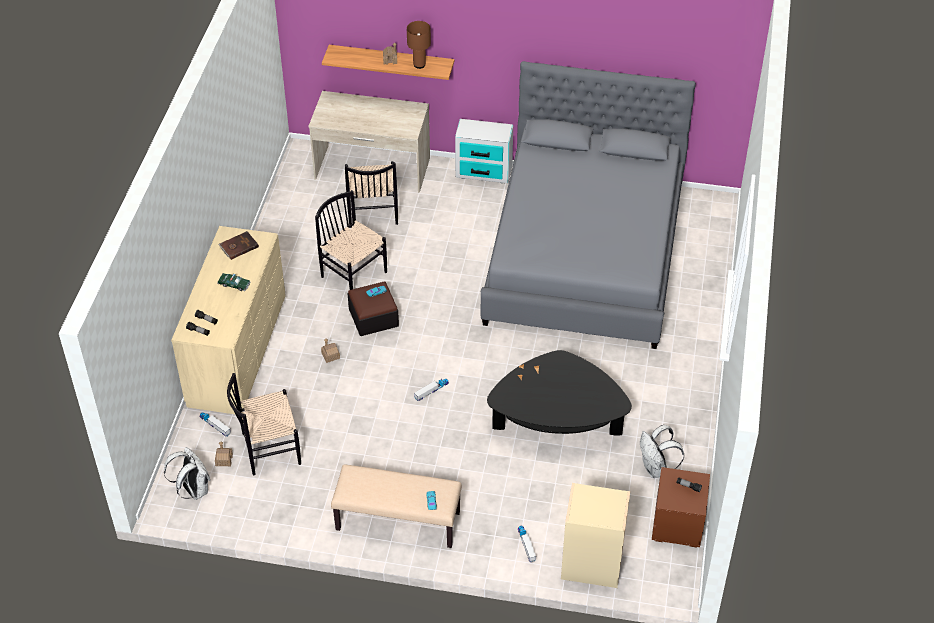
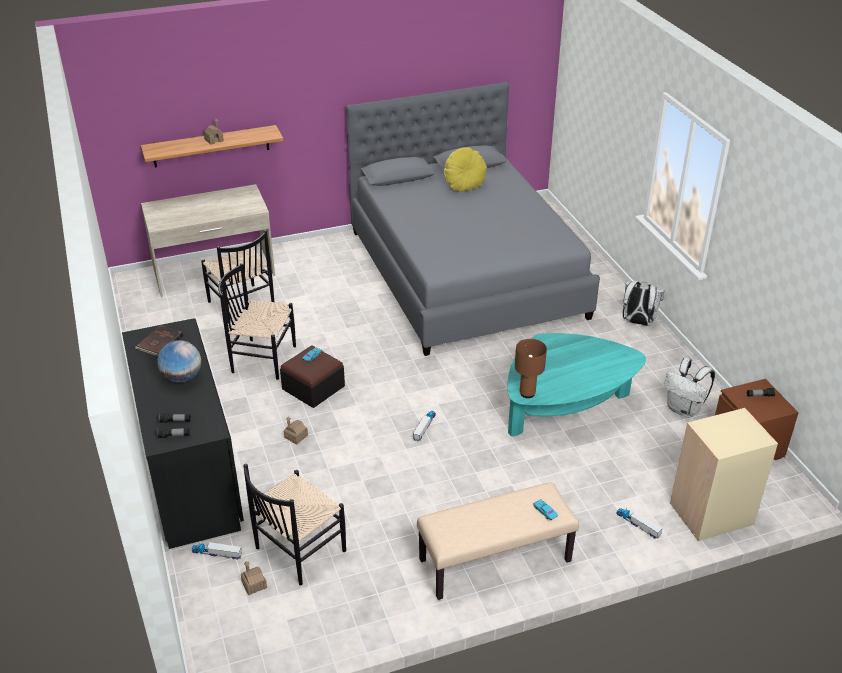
camera: 30 degrees left, 10 degrees down
white backpack [164,447,210,500] -> white backpack moved to [623,281,665,326]
beige dresser [171,226,286,415] -> black dresser [122,318,244,549]
toy car [217,273,250,291] -> globe [157,340,201,383]
brown table lamp [407,21,431,69] -> brown table lamp moved to [515,339,547,398]
white nightstand [455,119,513,184] -> none
black coffee table [487,350,632,436] -> turquoise coffee table [507,333,646,437]
none -> yellow pillow [444,147,487,192]

